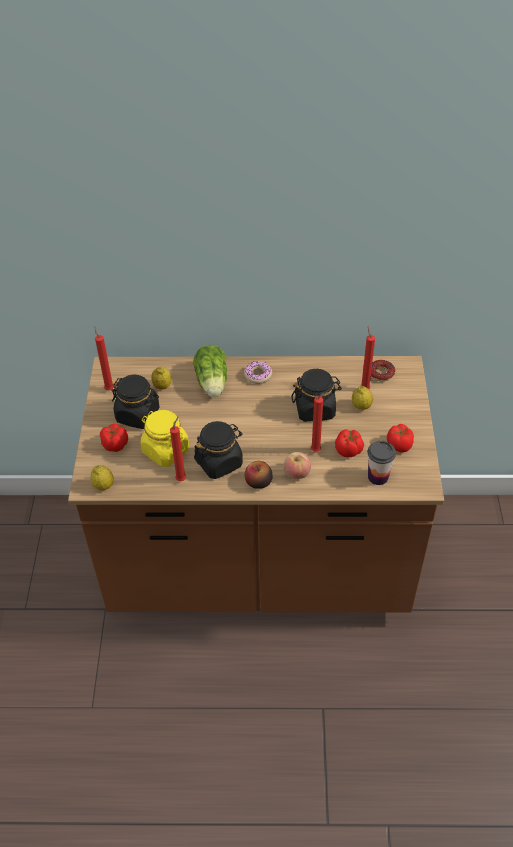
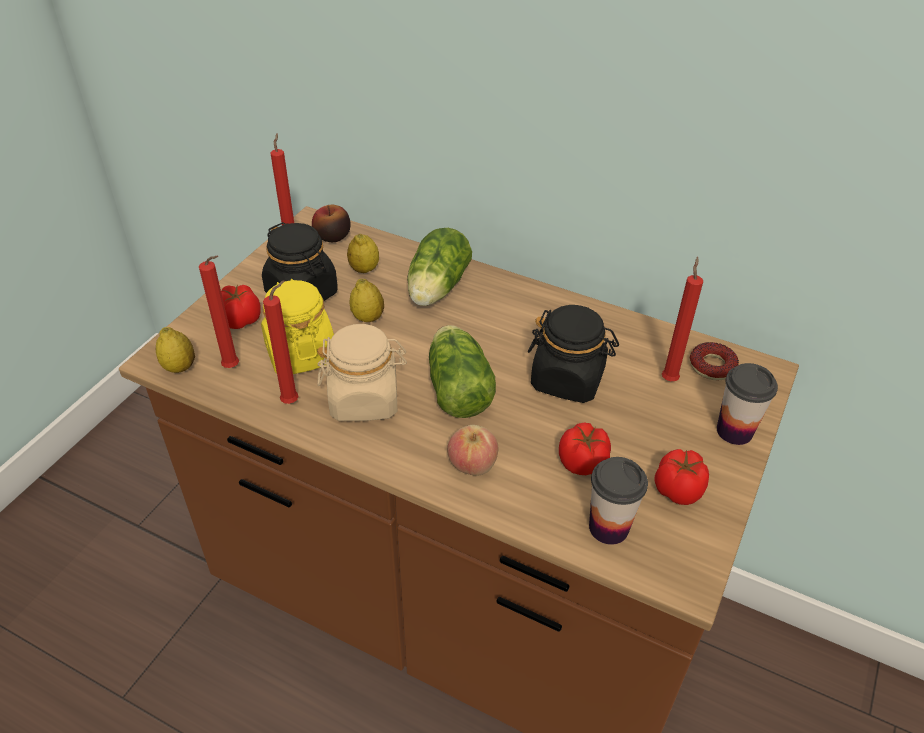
camera: 25 degrees right, 5 degrees down
black jar [194,421,243,479] -> beige jar [317,324,407,421]
donut [244,361,272,384] -> none
apple [245,461,273,489] -> apple moved to [312,205,351,242]
red candle [311,392,329,452] -> red candle moved to [199,256,239,368]
lemon [352,385,373,410] -> lemon moved to [350,279,384,322]
none -> lettuce [429,325,496,418]
none -> cup [717,363,778,445]

